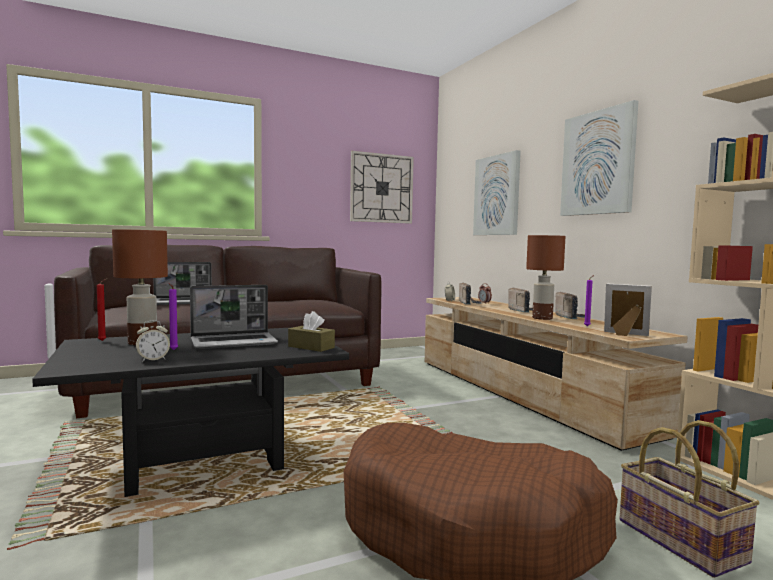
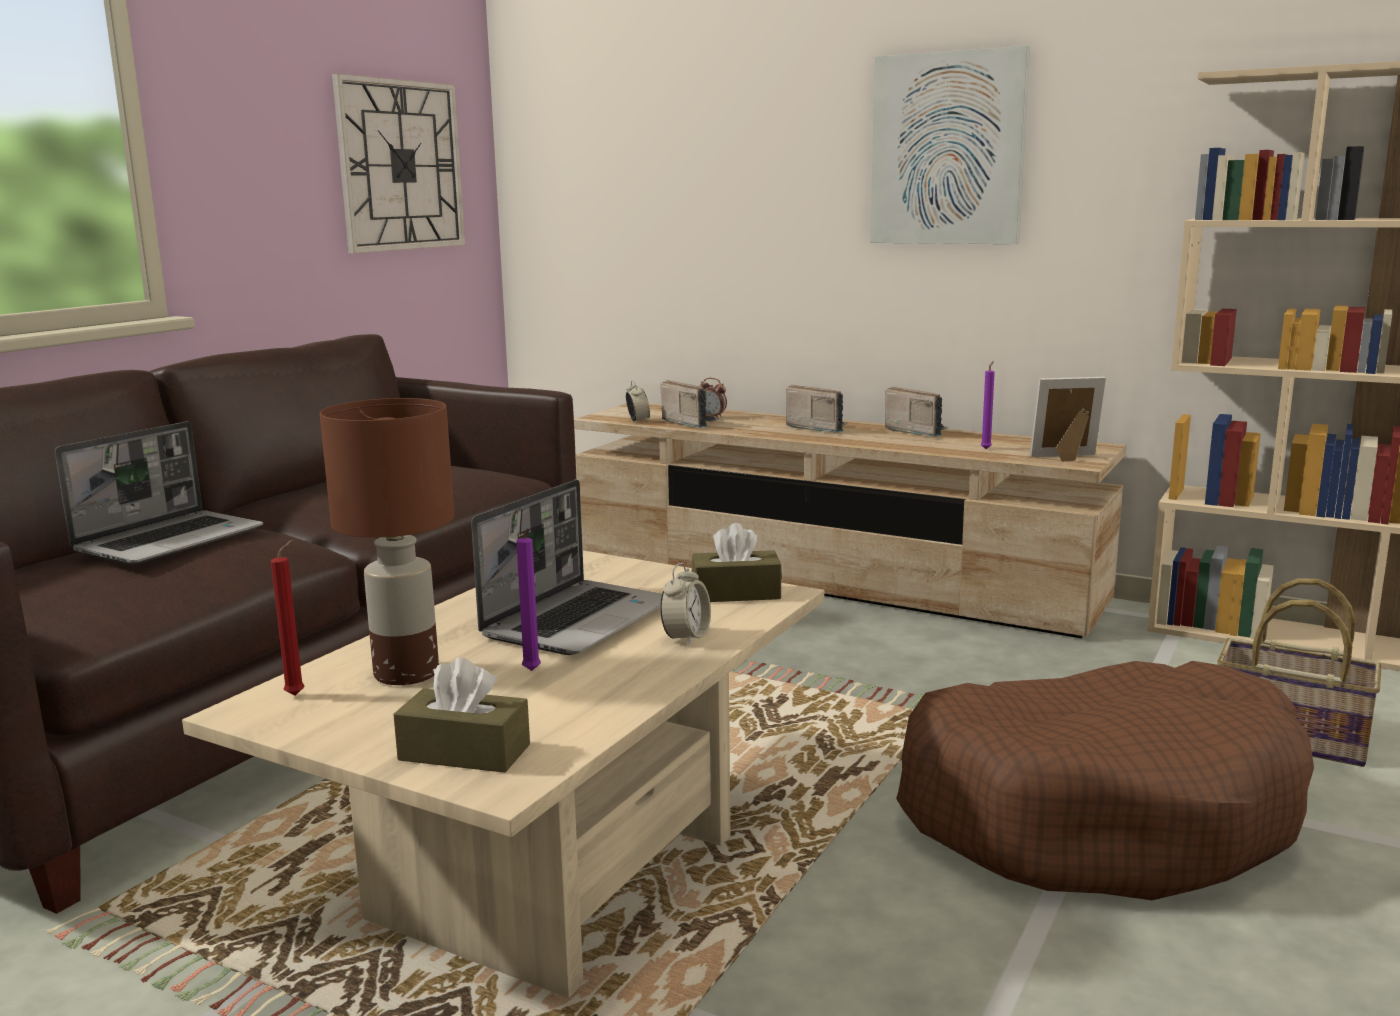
camera: 35 degrees left, 10 degrees up
black coffee table [32,327,349,497] -> beige coffee table [182,550,824,998]
alarm clock [136,320,170,362] -> alarm clock moved to [660,563,711,646]
picture [473,150,521,235] -> none
brown table lamp [526,235,565,320] -> none
none -> brown tissue box [393,658,530,773]

